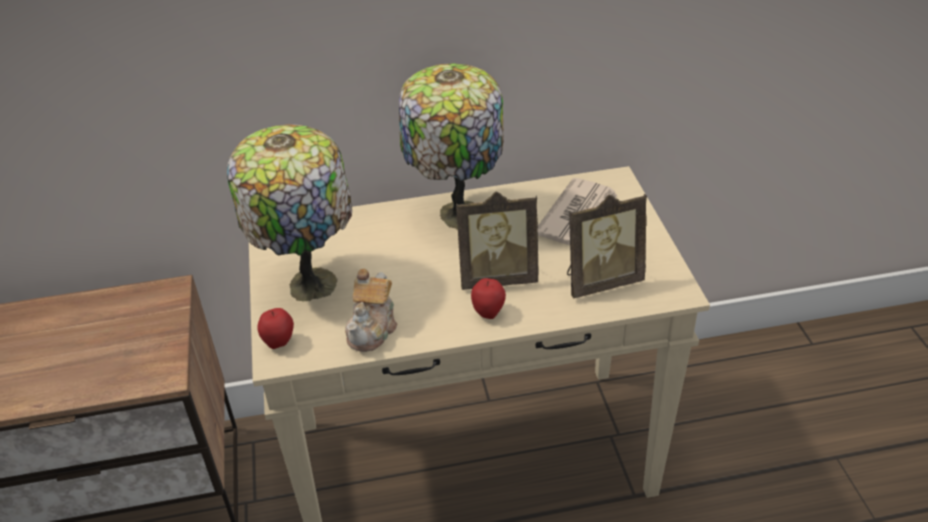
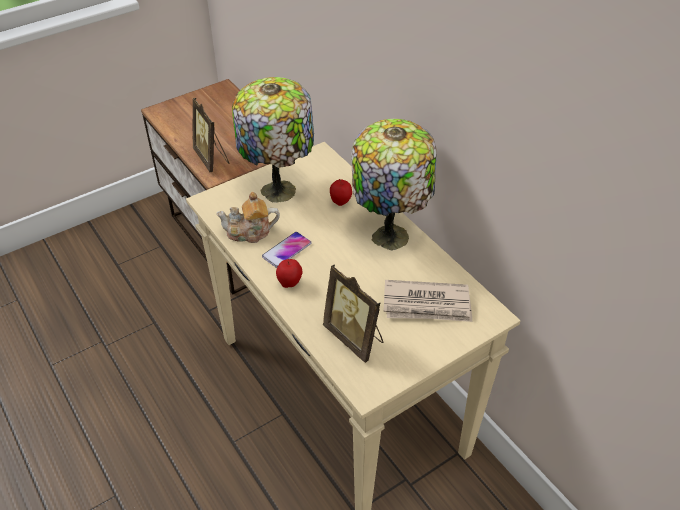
camera: 65 degrees right, 5 degrees up
apple [257,308,294,349] -> apple moved to [330,179,352,206]
picture frame [456,191,539,290] -> picture frame moved to [193,98,229,172]
none -> phone [262,232,311,268]

